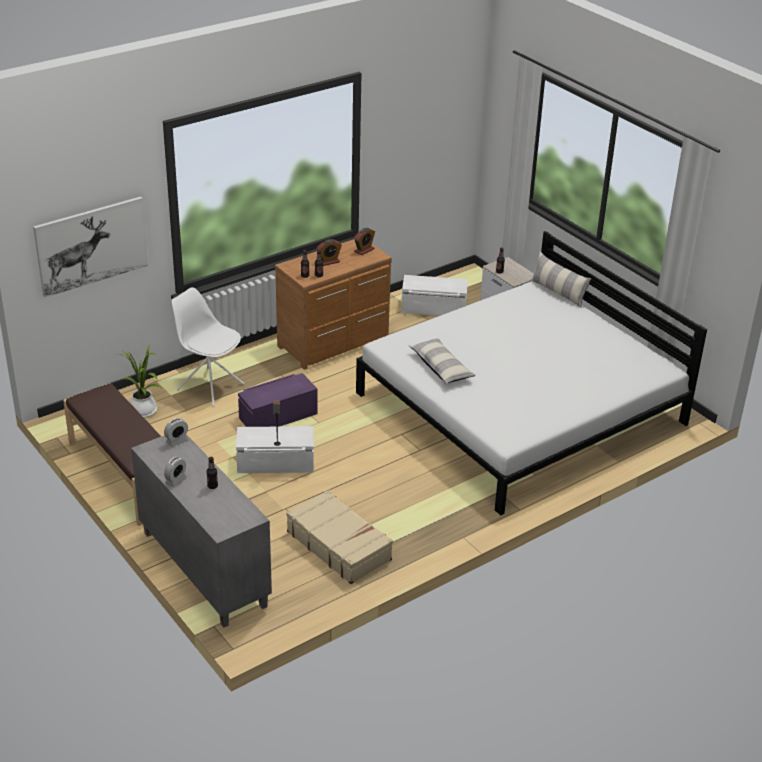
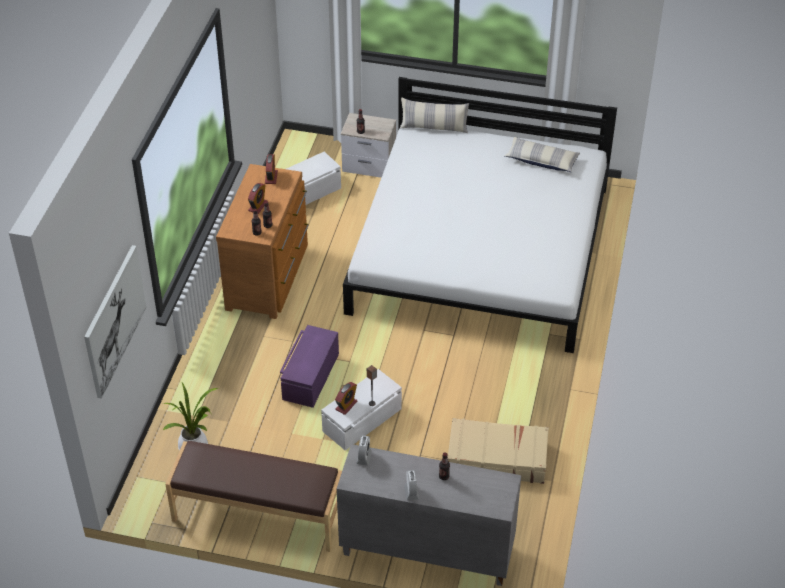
camera: 40 degrees left, 10 degrees up
white chair [172,287,245,406] -> none
pillow [409,338,476,384] -> pillow moved to [505,137,580,172]
none -> alarm clock [335,382,357,415]

